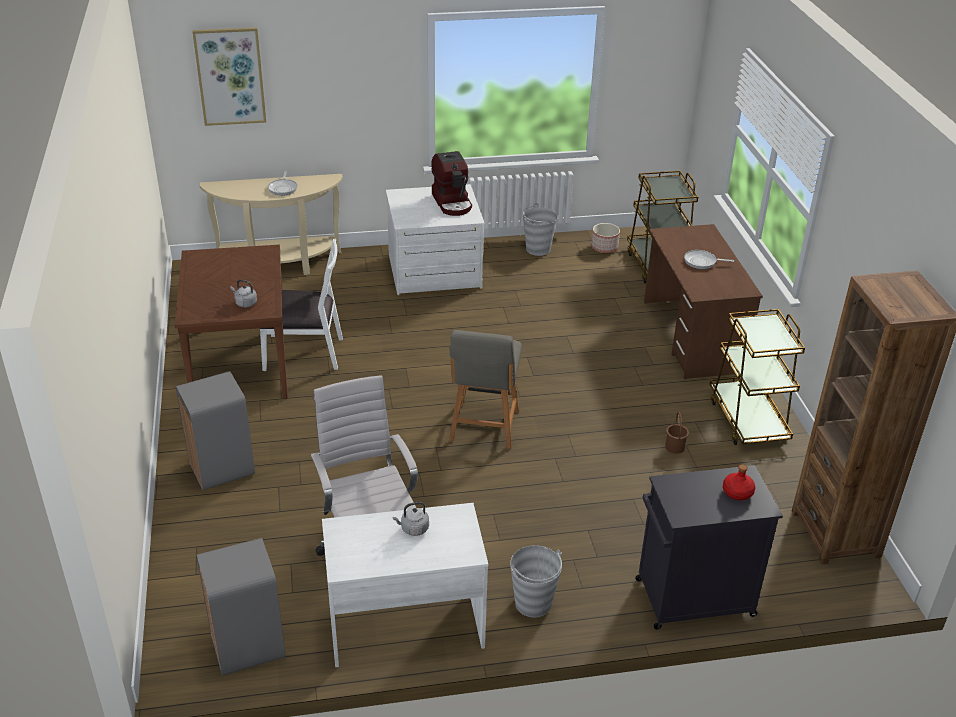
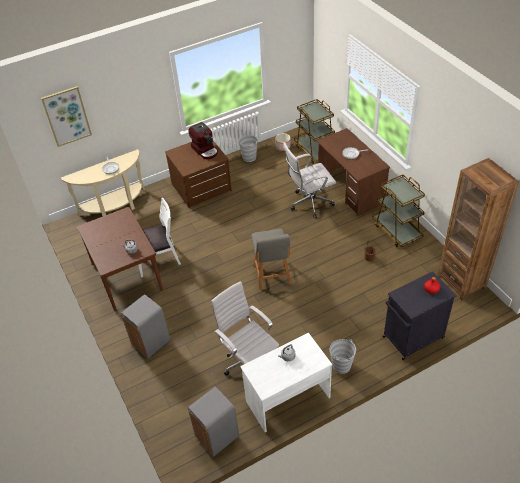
camera: 15 degrees left, 10 degrees up
white dresser [386,184,485,295] -> brown dresser [165,141,232,208]
none -> white office chair [283,142,336,219]

